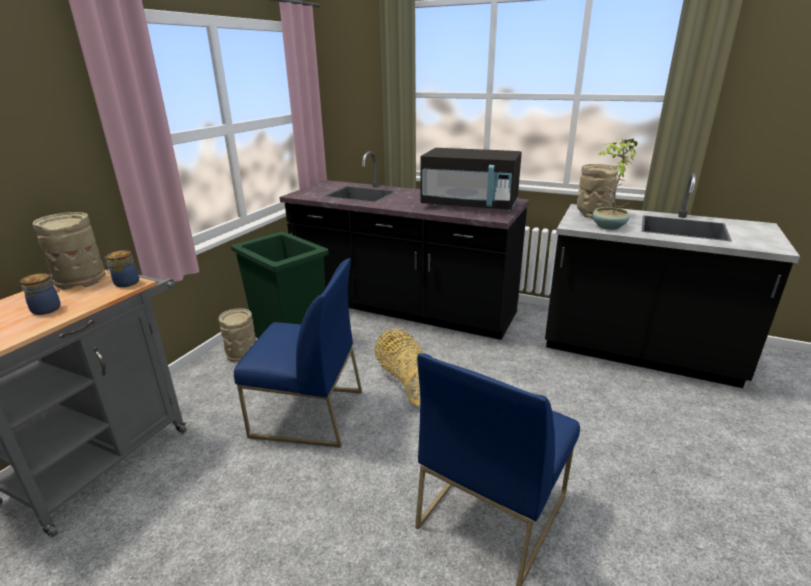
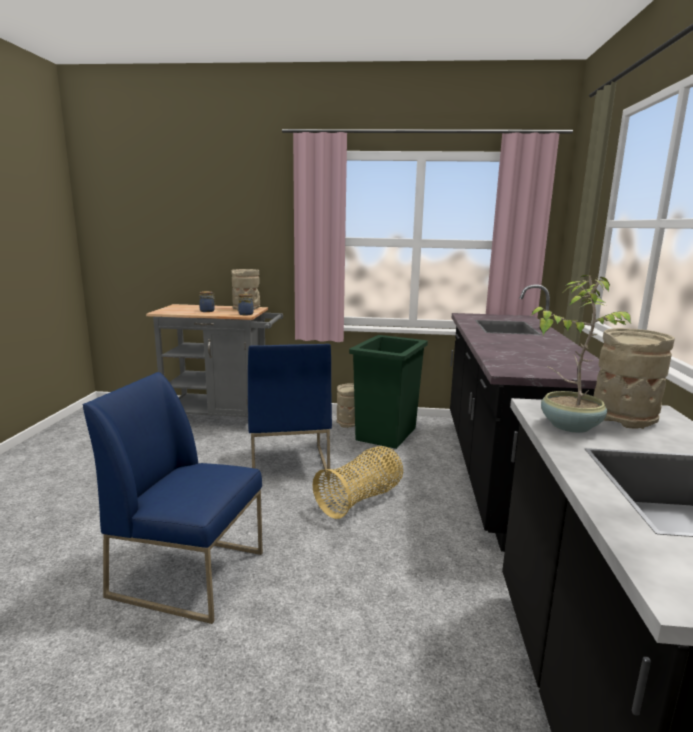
camera: 70 degrees right, 10 degrees down
black microwave [420,148,522,211] -> none

